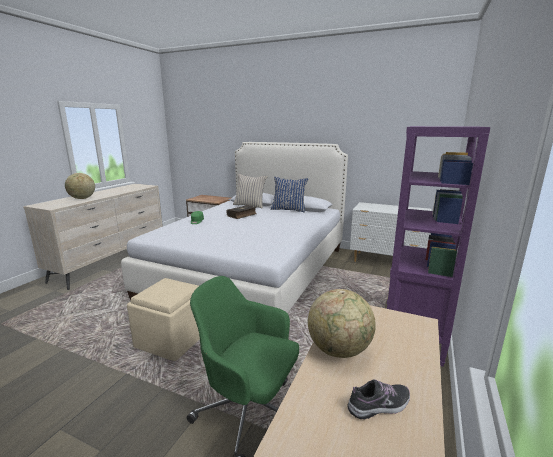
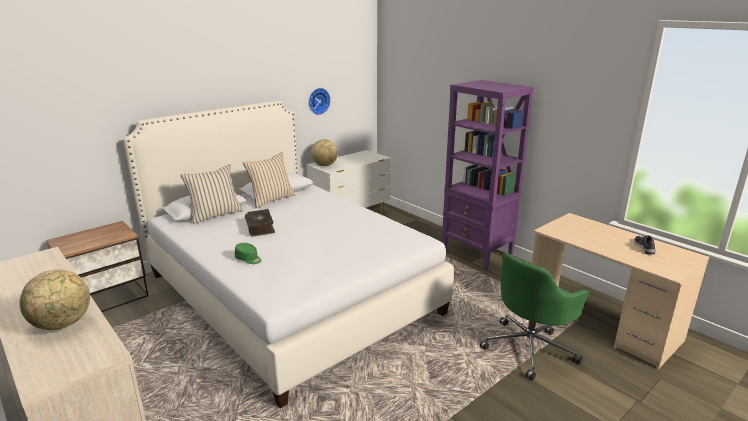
camera: 65 degrees left, 5 degrees up
beige ottoman [127,278,200,361] -> none
blue pillow [270,177,308,213] -> beige pillow [243,152,295,208]
globe [308,289,376,358] -> globe moved to [311,139,338,166]
none -> wall clock [308,88,331,115]

